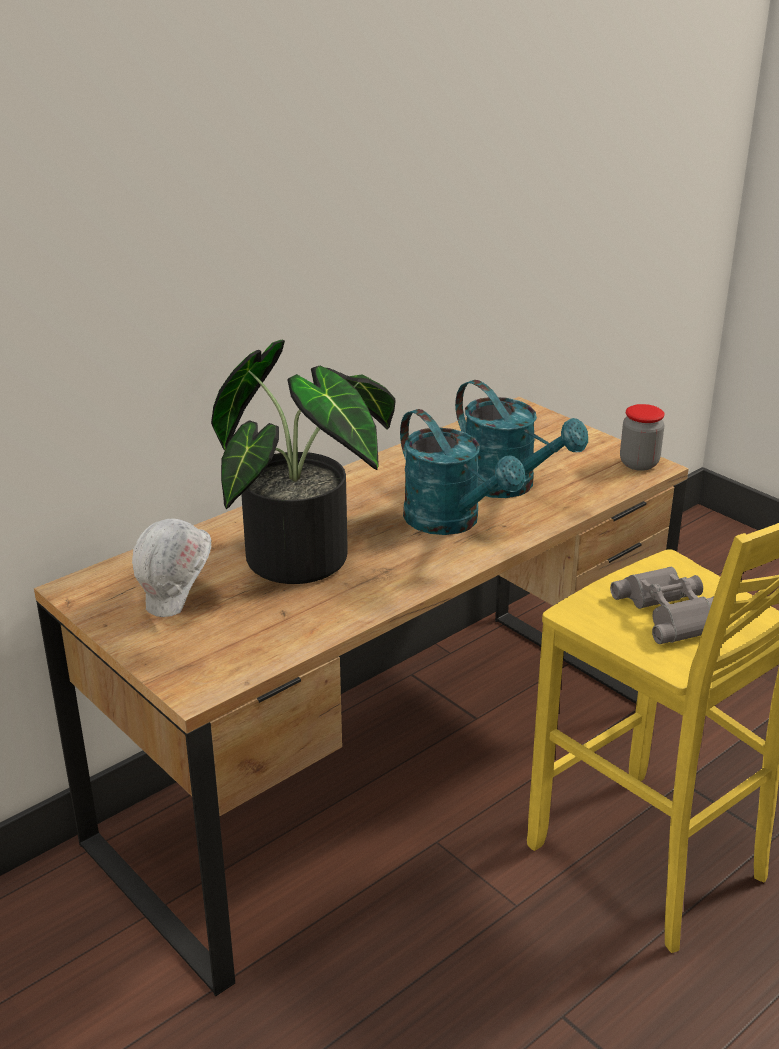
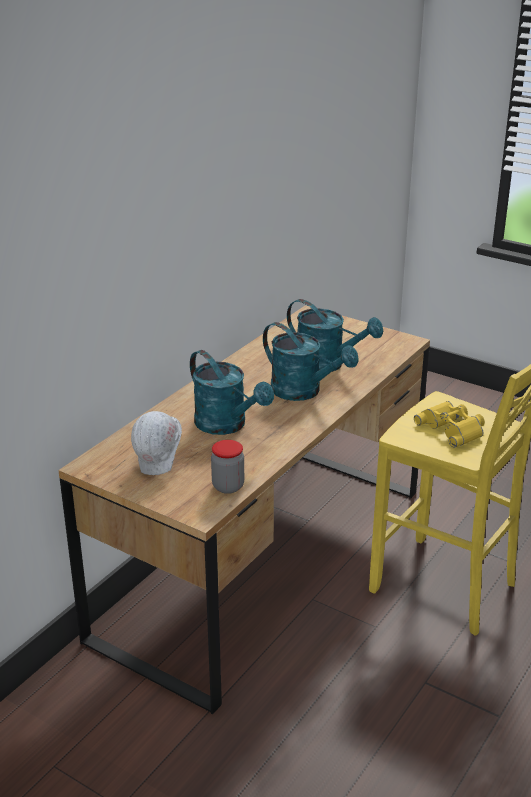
camera: 15 degrees left, 0 degrees up
potted plant [211,340,396,584] -> turquoise watering can [190,350,274,435]
grey binoculars [610,567,714,644] -> yellow binoculars [414,401,485,448]
jar [620,404,664,471] -> jar moved to [211,440,244,494]

